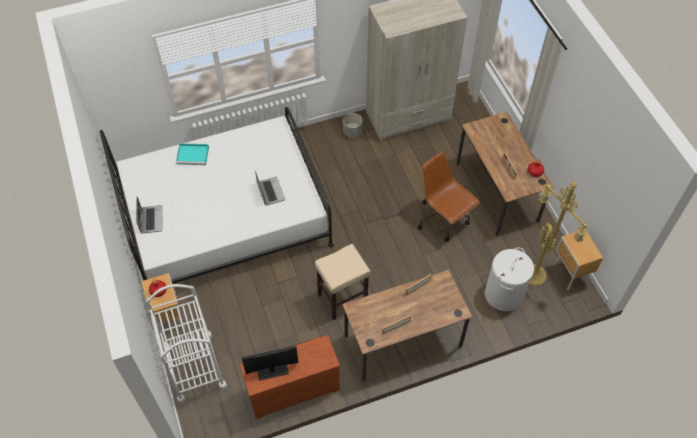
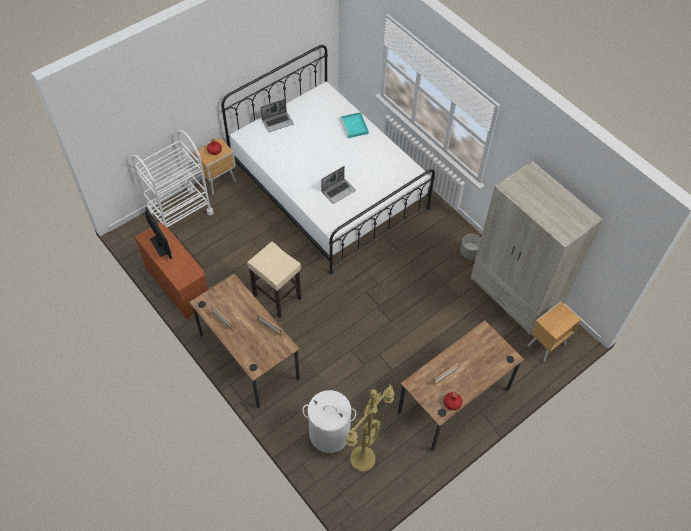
camera: 70 degrees right, 0 degrees up
brown office chair [418,152,480,242] -> none
brown nightstand [552,232,603,291] -> brown nightstand moved to [528,302,581,362]

